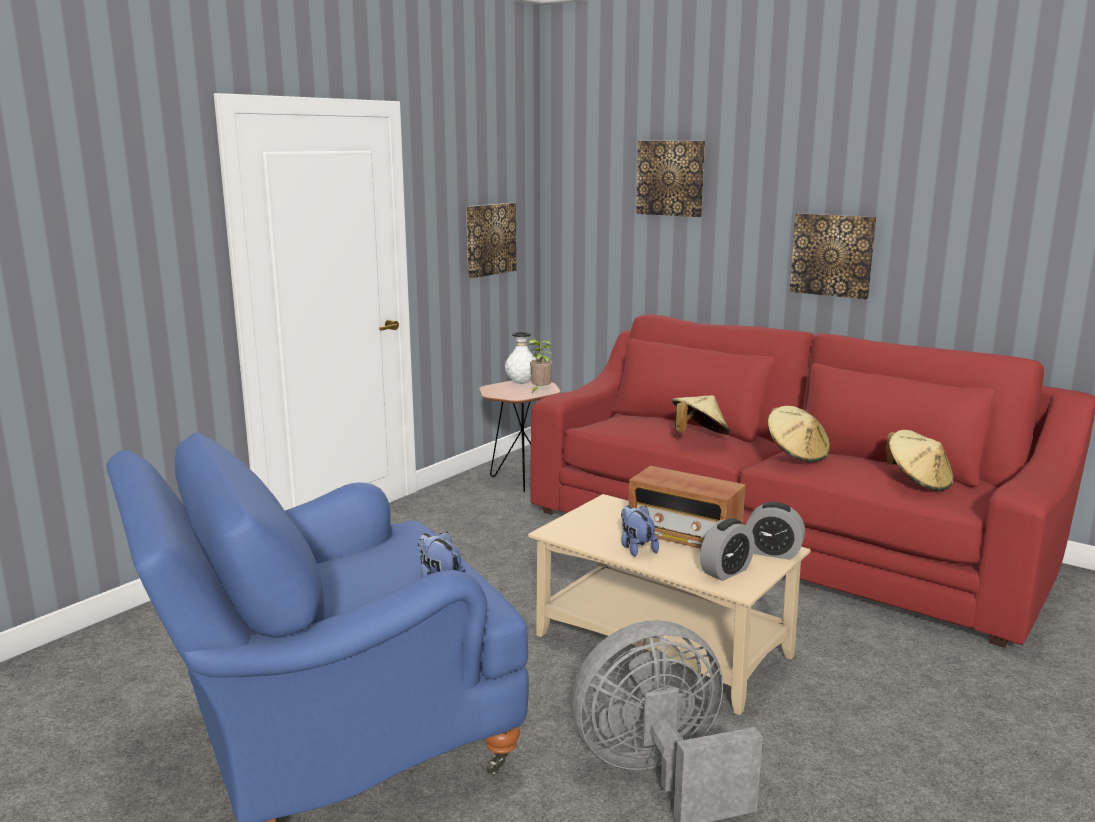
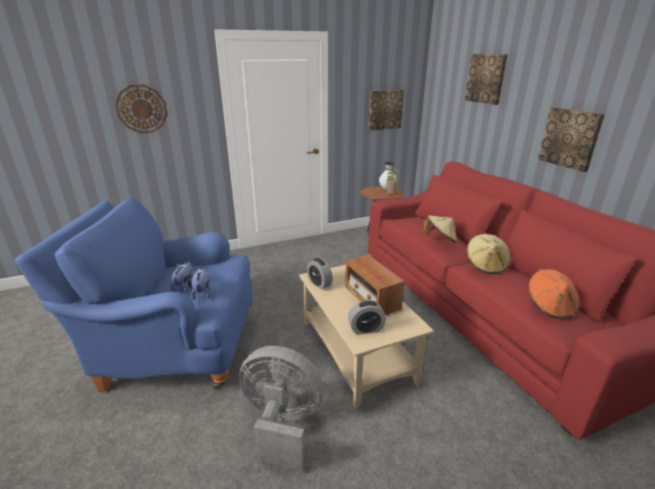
camera: 30 degrees right, 10 degrees up
plush toy [621,505,659,557] -> plush toy moved to [171,262,192,293]
alarm clock [746,502,805,560] -> alarm clock moved to [307,258,333,289]
beige hat [886,430,954,491] -> orange hat [529,269,580,319]
none -> wall clock [115,85,168,133]

